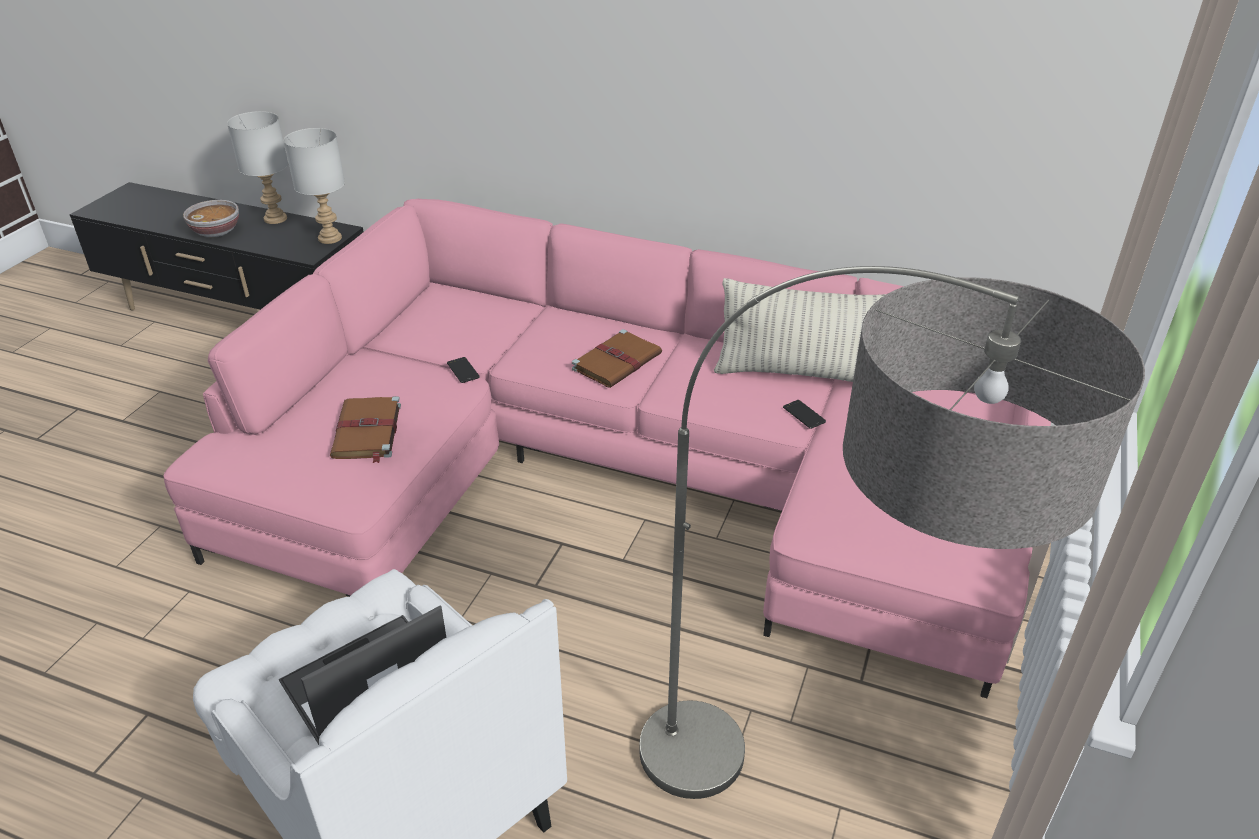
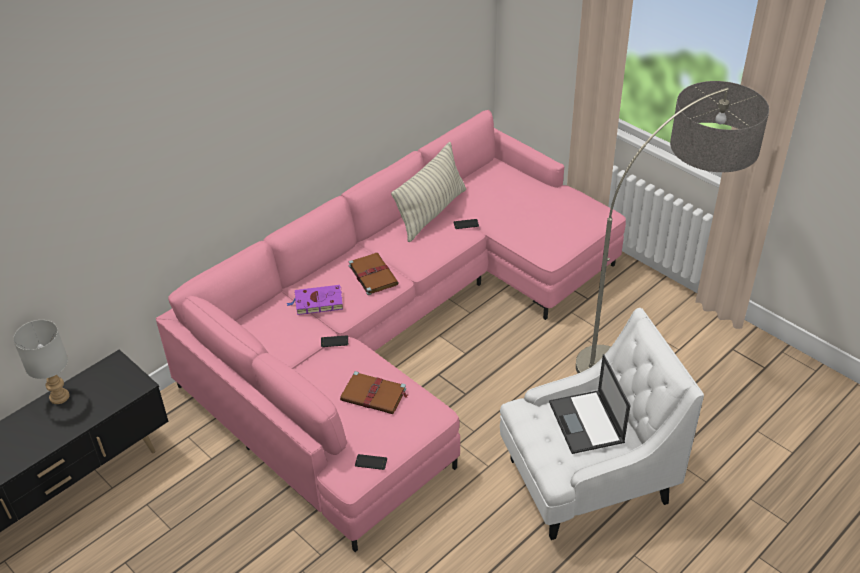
camera: 65 degrees left, 5 degrees up
bowl [183,200,239,237] -> none
grey table lamp [284,128,345,244] -> none
none -> purple book [287,285,343,315]
none -> phone [355,454,387,470]

